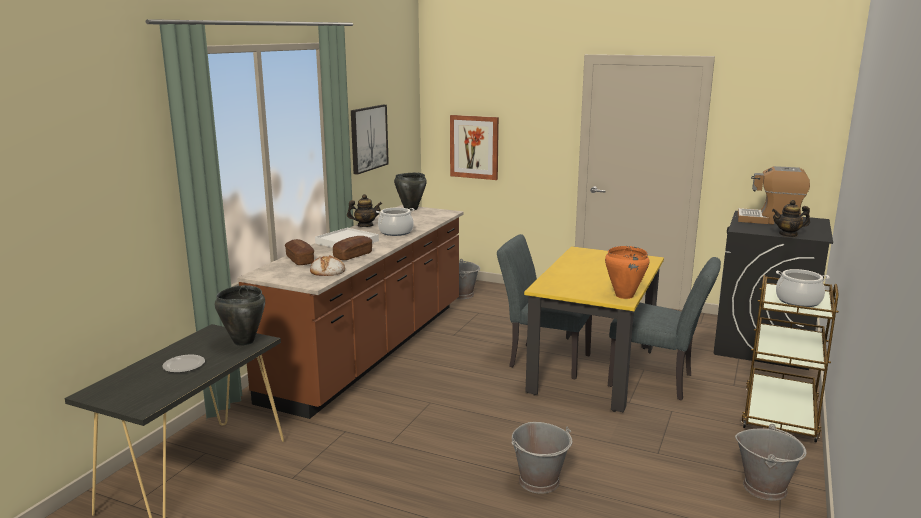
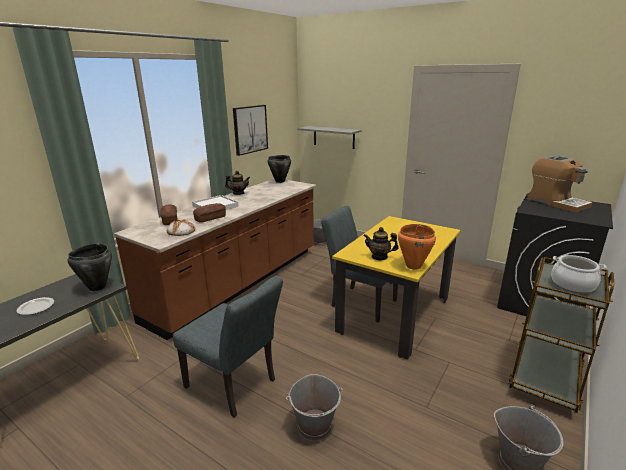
camera: 10 degrees right, 5 degrees up
cooking pot [376,207,415,236] -> none
picture [450,115,499,180] -> grey shelf [298,126,361,149]
grey chair [608,257,721,400] -> grey chair moved to [173,276,283,417]
coffee machine [738,166,810,225] -> coffee machine turned 150 degrees counterclockwise [527,156,593,213]
teapot [772,200,810,237] -> teapot moved to [363,227,399,260]

